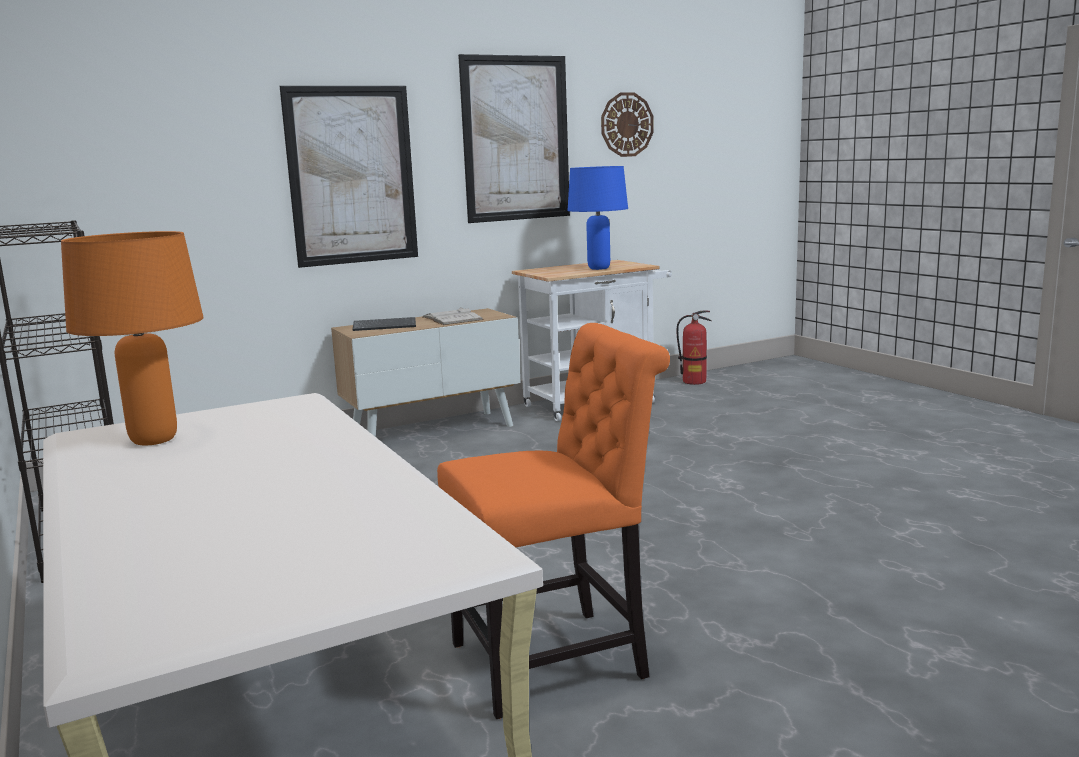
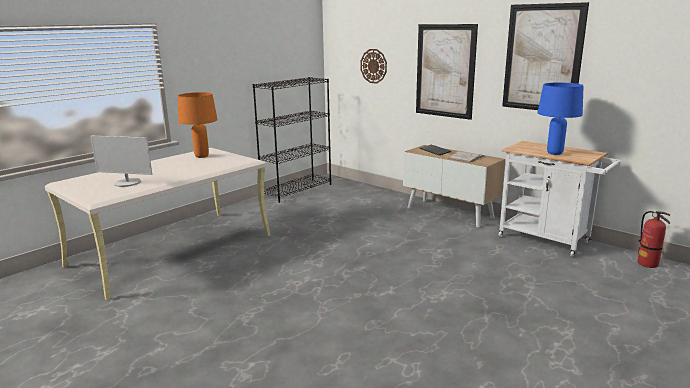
camera: 70 degrees right, 5 degrees up
orange chair [437,323,670,719] -> none
wall clock [601,92,654,157] -> wall clock moved to [361,49,387,84]
none -> monitor [90,136,152,187]

